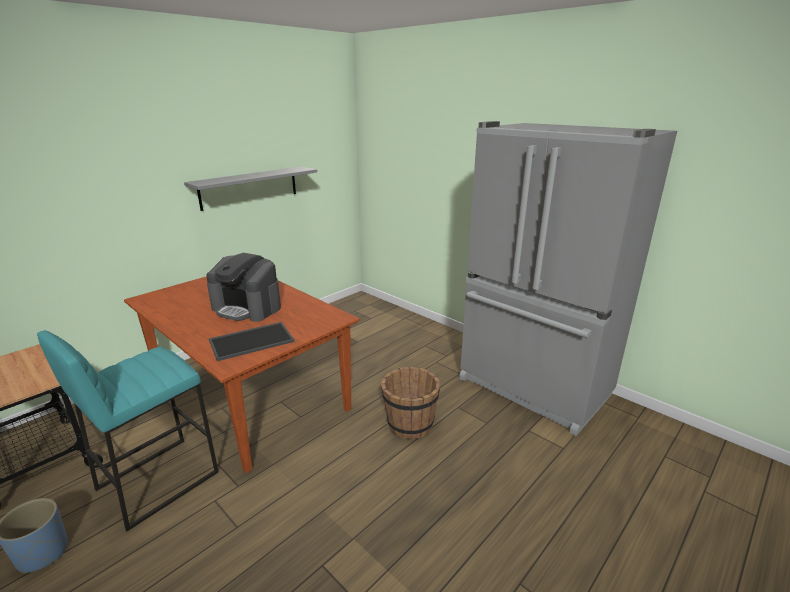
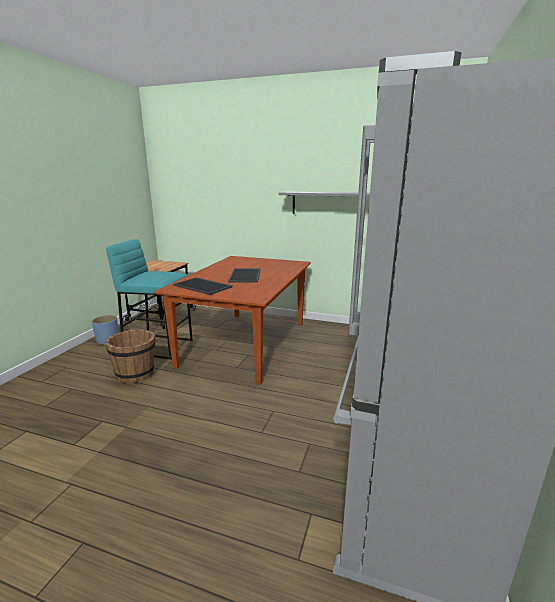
camera: 65 degrees right, 5 degrees down
coffee machine [206,253,281,322] -> tray [228,268,260,283]
brown bucket [381,367,440,439] -> brown bucket moved to [105,329,155,383]

